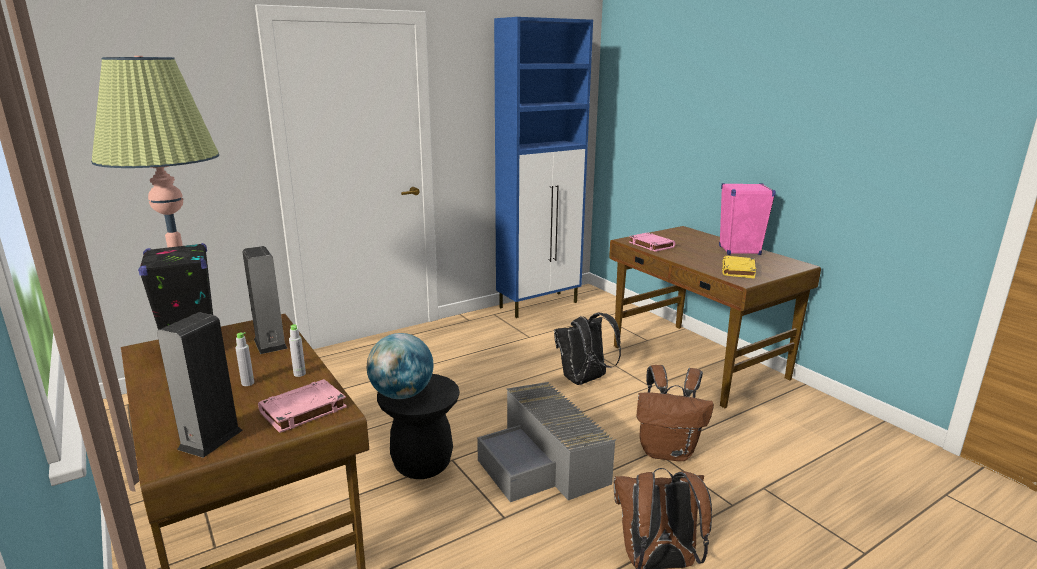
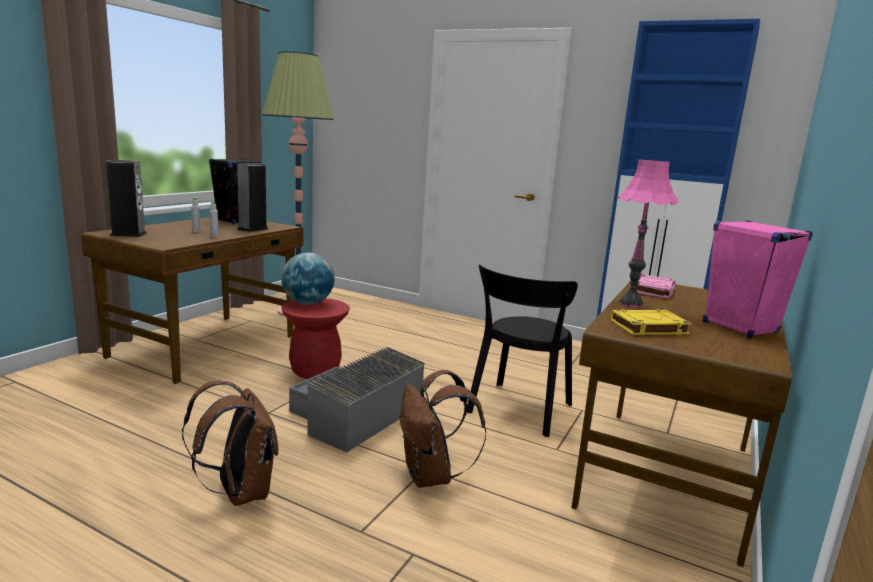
camera: 60 degrees right, 5 degrees down
pink book [258,379,347,433] -> none
black stool [377,374,460,479] -> red stool [282,298,350,379]
black backpack [554,313,621,385] -> black chair [467,264,578,437]
none -> pink table lamp [618,160,679,307]

